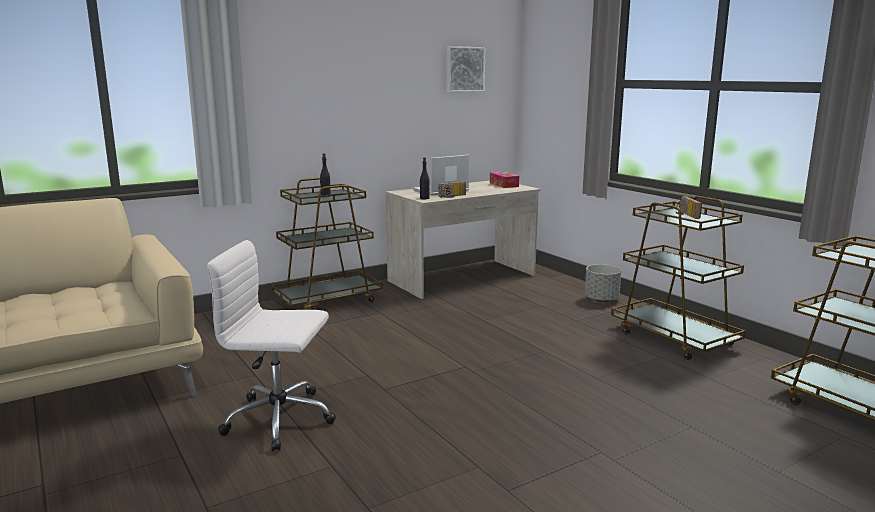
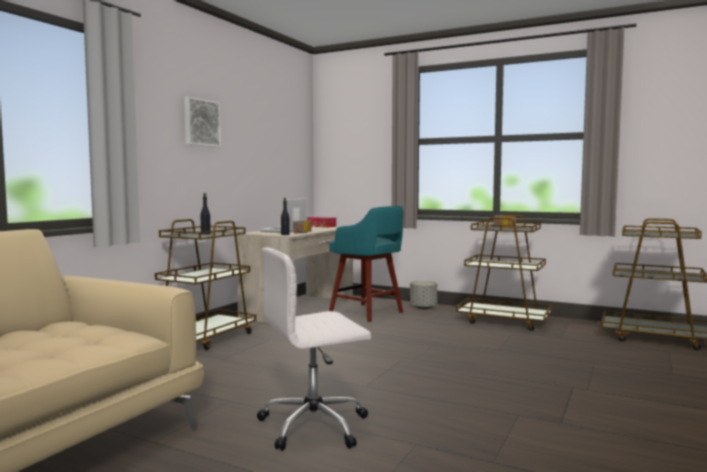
camera: 30 degrees left, 10 degrees down
picture [446,46,485,92] -> picture moved to [184,97,221,147]
none -> turquoise stool [329,206,404,322]

